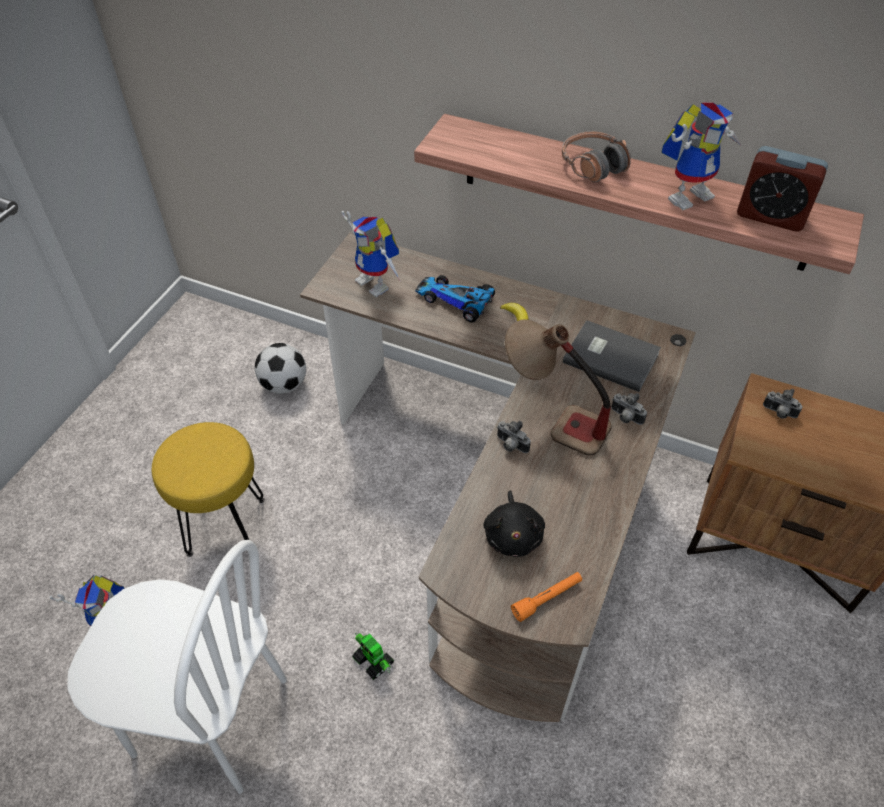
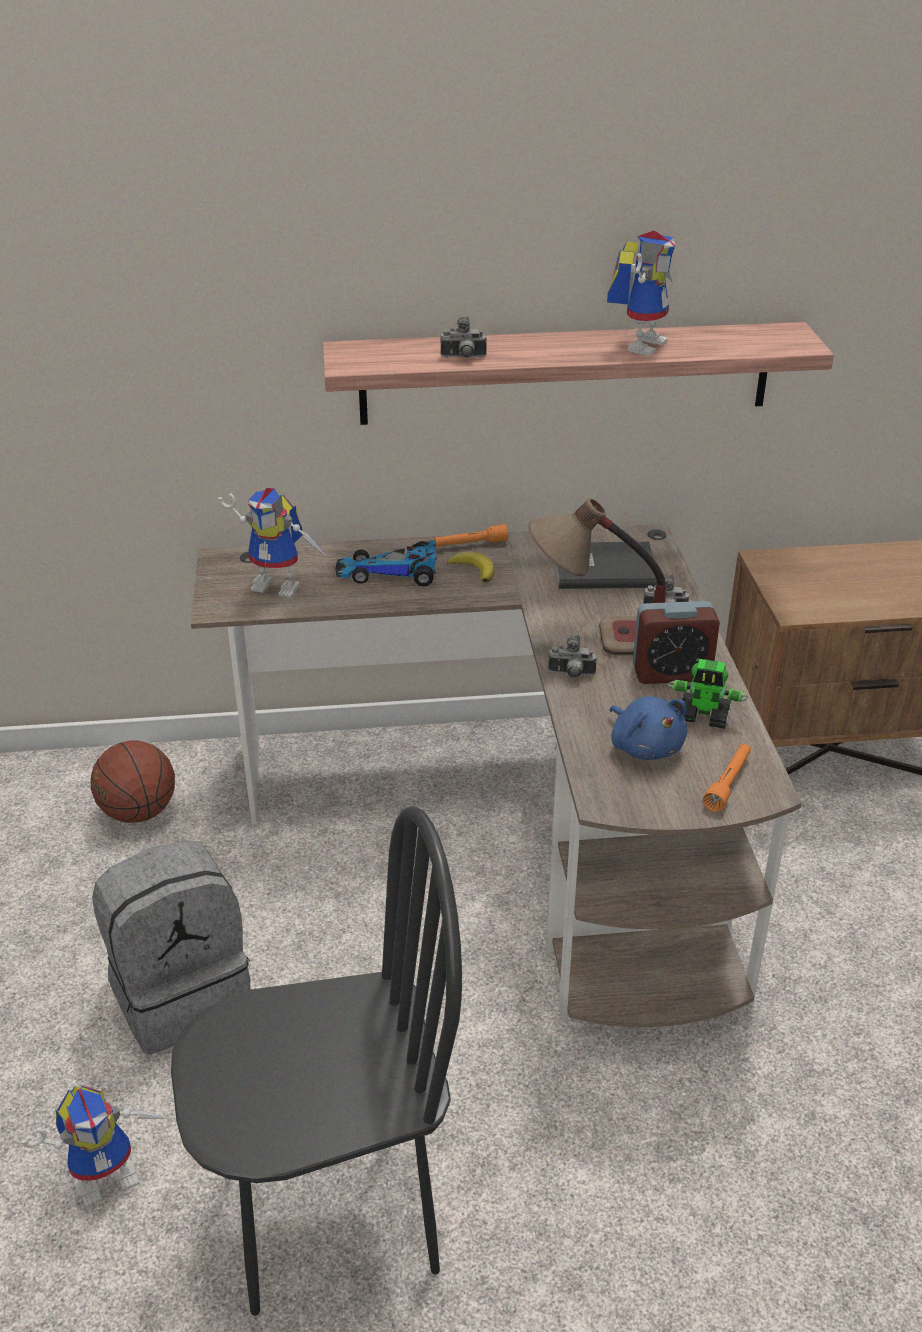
camera: 30 degrees left, 15 degrees down
white chair [67,540,287,794] -> black chair [171,806,462,1316]
yellow stool [152,422,265,557] -> grey backpack [92,840,251,1055]
football [255,343,306,394] -> basketball [91,740,175,823]
toy robot [352,633,394,680] -> toy robot moved to [668,659,749,729]
black plush toy [483,491,545,557] -> blue plush toy [610,696,688,760]
headphones [562,131,631,182] -> none
alarm clock [737,146,828,232] -> alarm clock moved to [633,601,720,684]
camera [763,389,802,419] -> camera moved to [440,317,487,358]
none -> orange flashlight [434,524,508,547]

